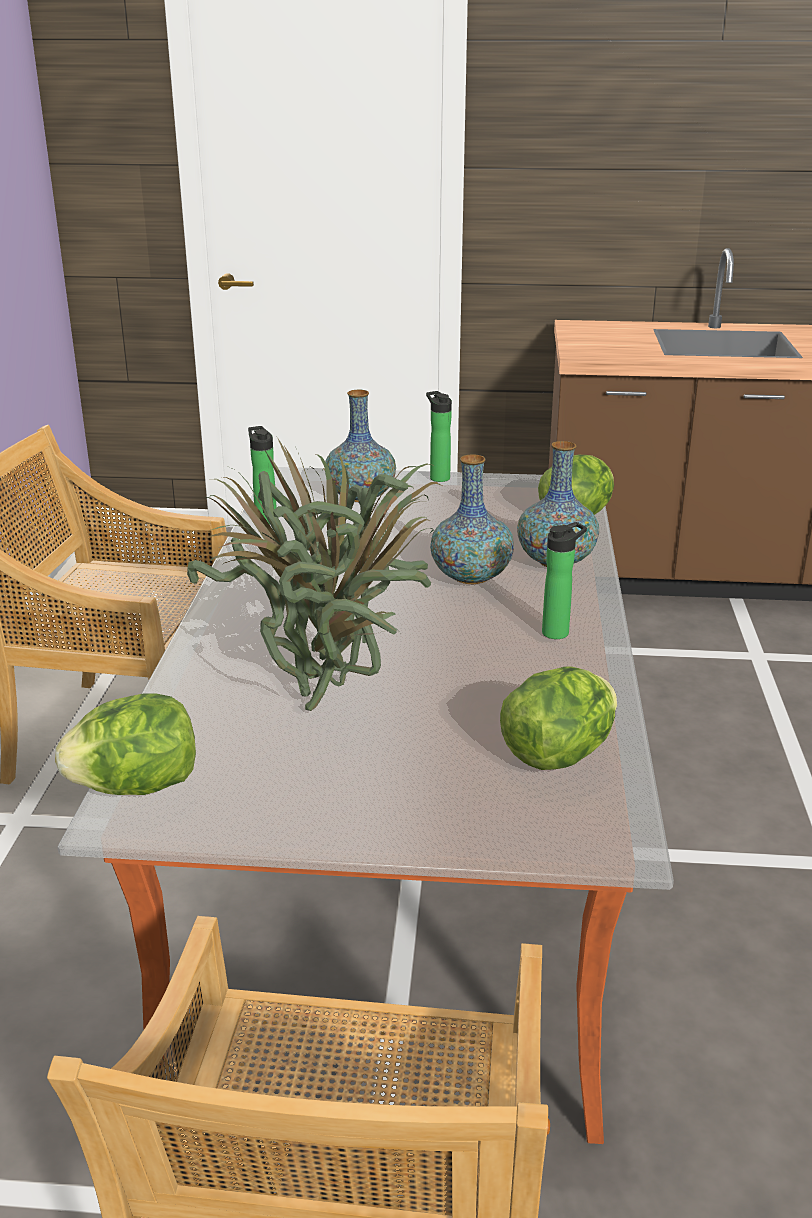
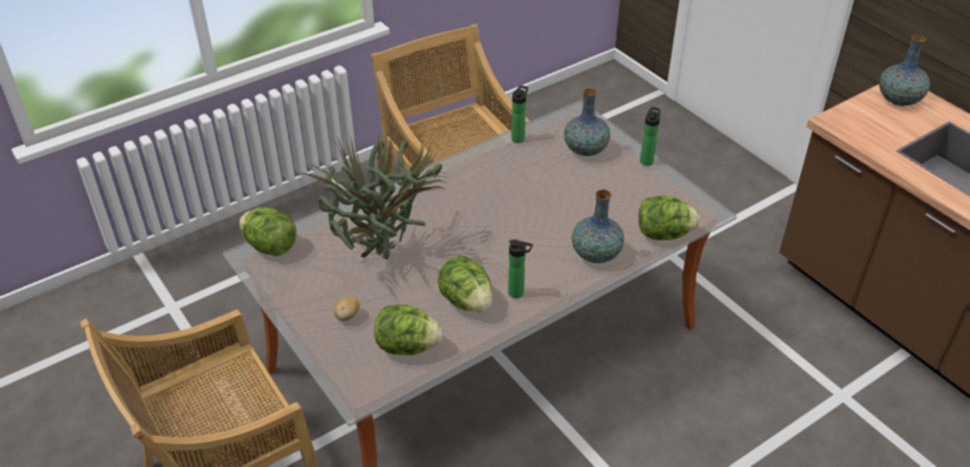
camera: 50 degrees right, 15 degrees up
vase [430,454,514,584] -> vase moved to [879,35,930,106]
none -> potato [334,297,360,321]
none -> lettuce [438,255,493,312]

